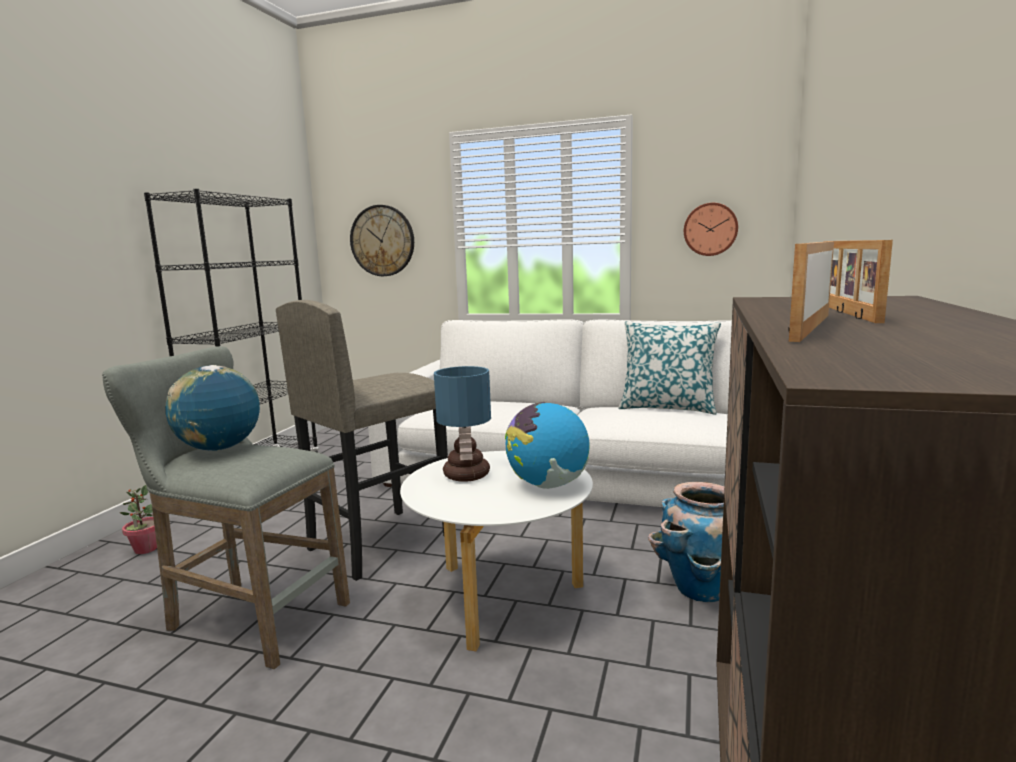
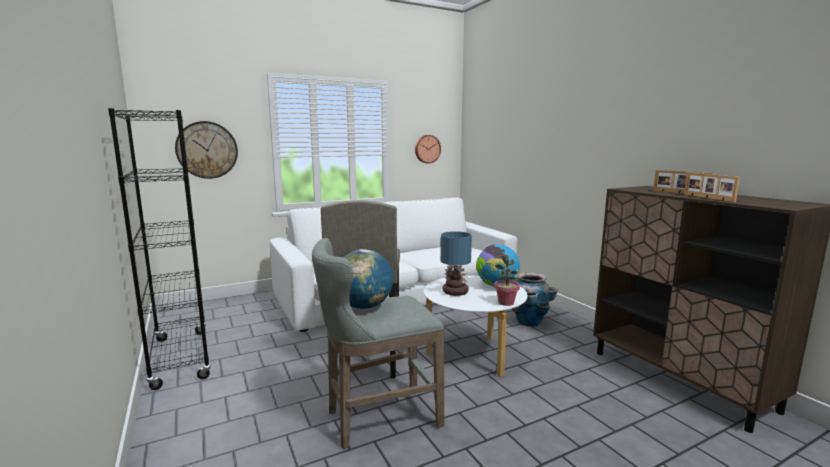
camera: 45 degrees left, 0 degrees up
potted plant [120,485,157,554] -> potted plant moved to [494,256,520,306]
pillow [618,322,721,415] -> none

